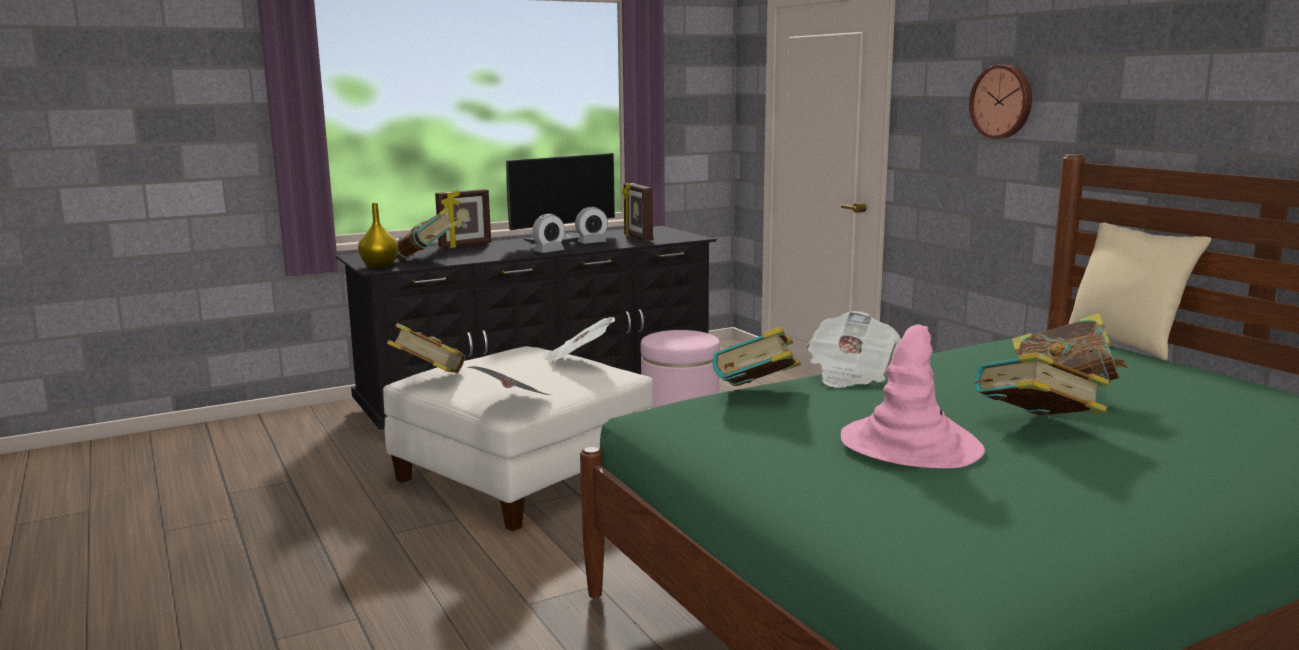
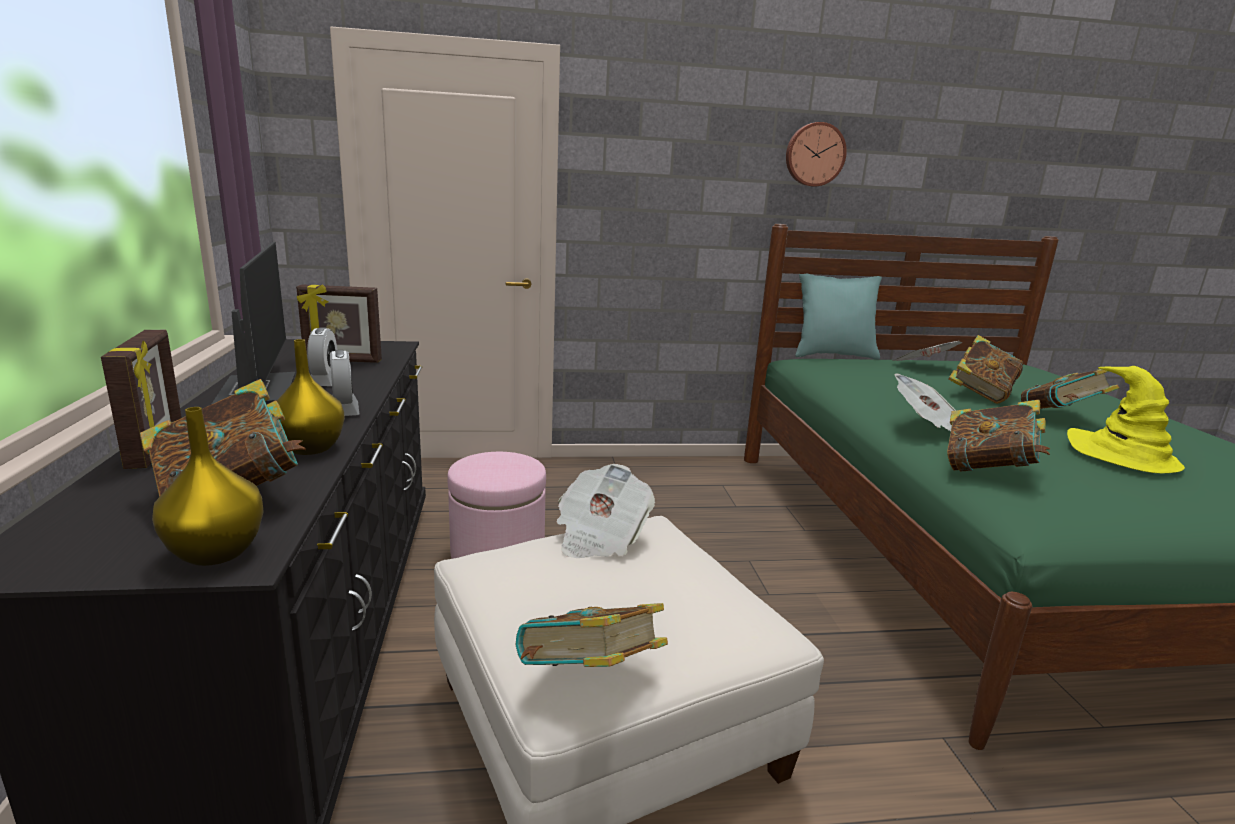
camera: 70 degrees left, 5 degrees up
newspaper [467,366,553,395] -> newspaper moved to [892,341,962,361]
pink hat [841,324,985,469] -> yellow hat [1067,366,1185,473]
wall clock [969,65,1032,139] -> wall clock moved to [786,122,847,187]
beige pillow [1068,223,1211,361] -> turquoise pillow [795,274,882,360]
none -> yellow vase [277,339,345,455]

